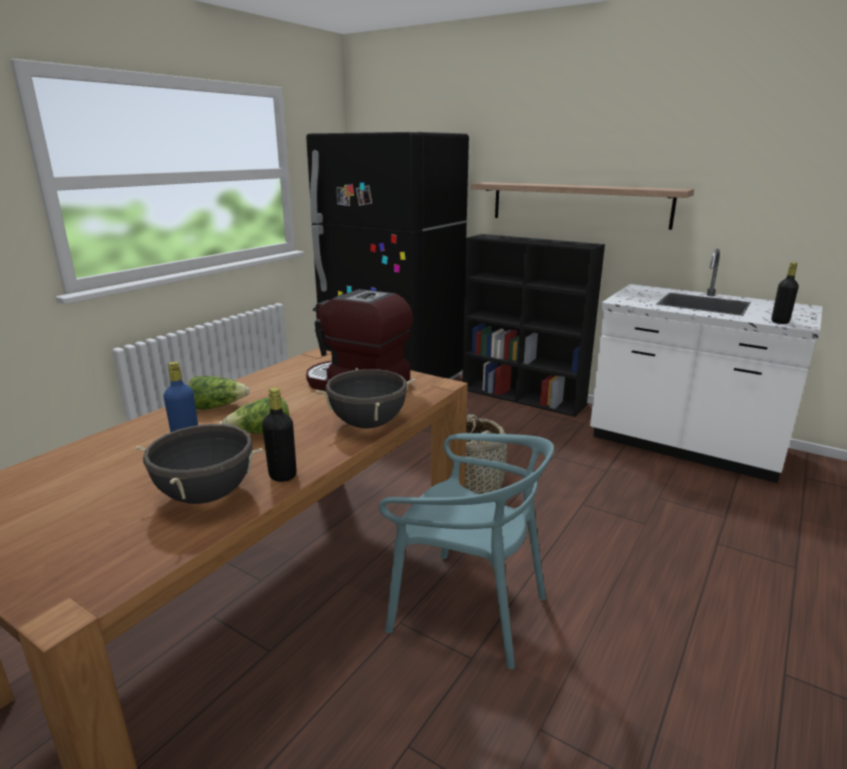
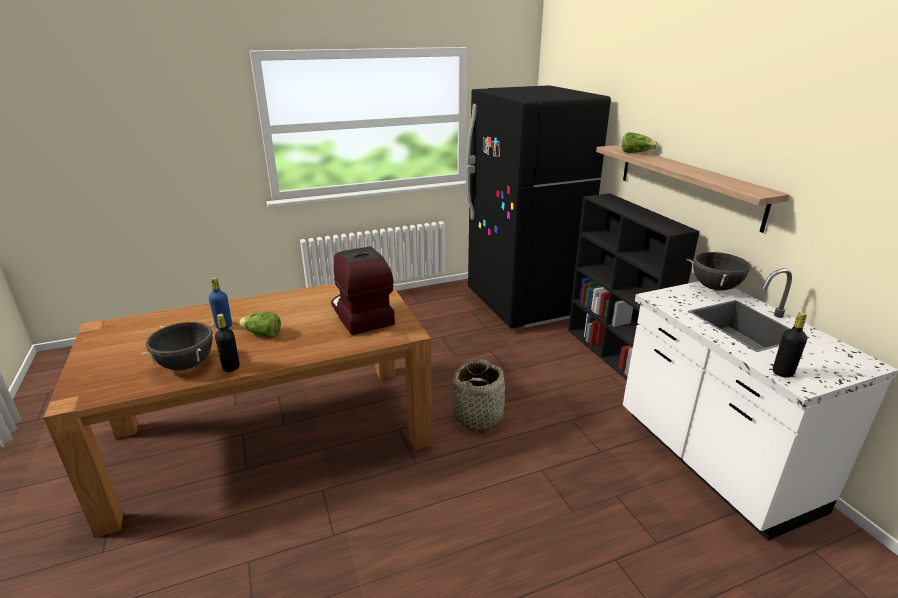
camera: 35 degrees right, 5 degrees up
lettuce [189,376,250,410] -> lettuce moved to [622,132,658,153]
black cooking pot [316,368,415,428] -> black cooking pot moved to [687,251,757,291]
turquoise chair [379,433,554,669] -> none

